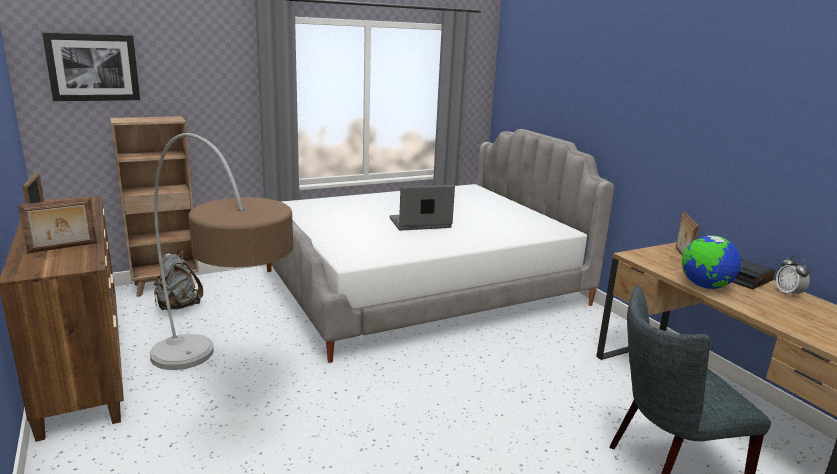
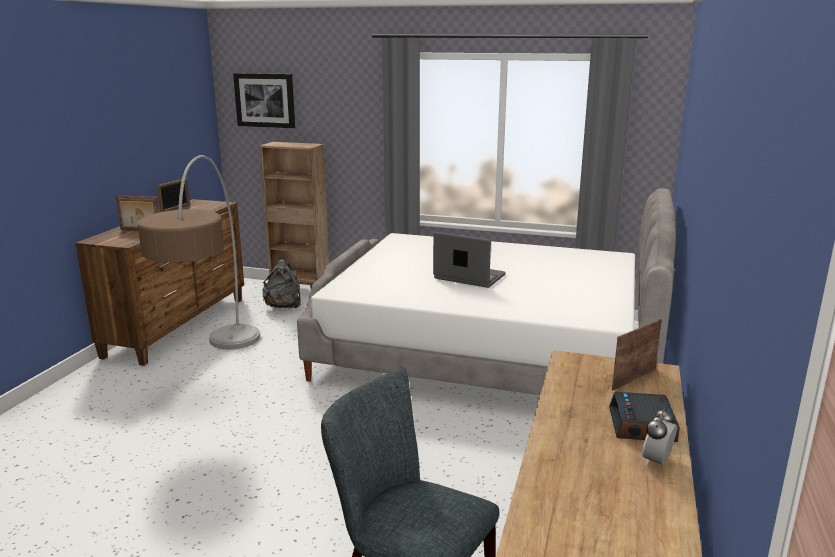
camera: 45 degrees right, 0 degrees up
globe [682,235,741,289] -> none

